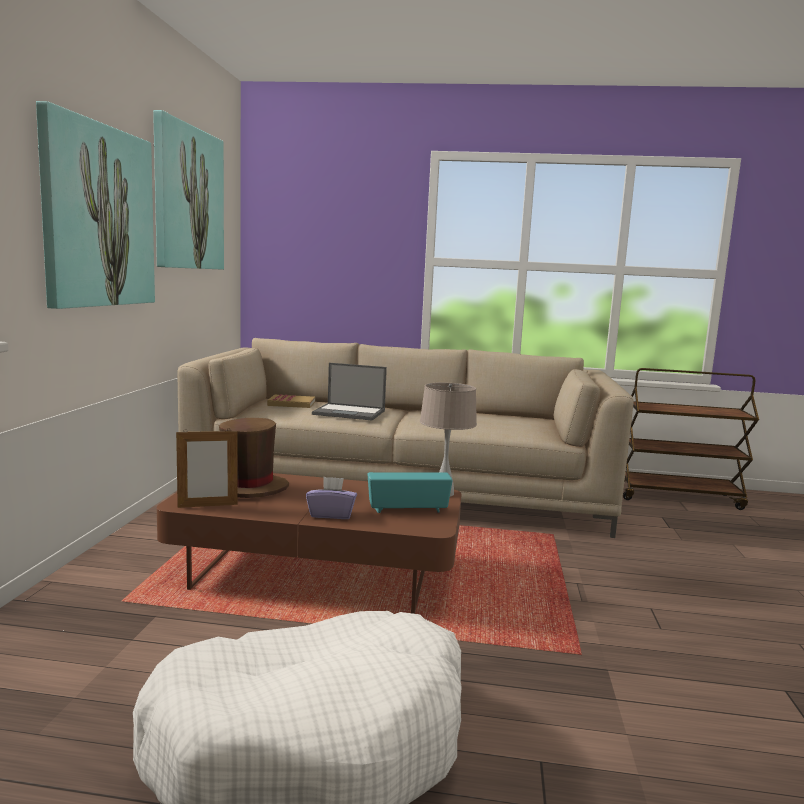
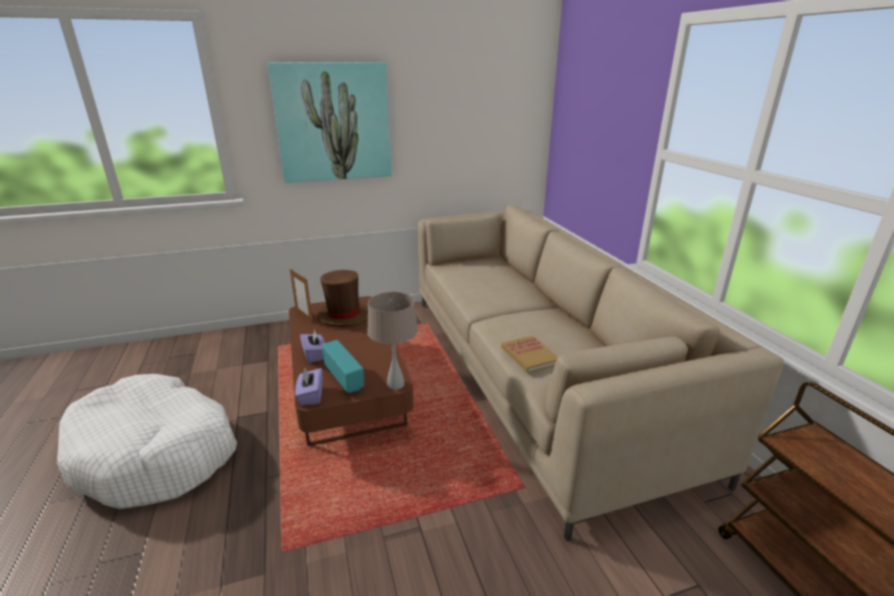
camera: 65 degrees right, 15 degrees up
picture [153,110,224,270] -> none
book [267,394,315,408] -> book moved to [501,336,558,373]
laptop [312,363,387,421] -> none
none -> purple tissue box [295,368,323,406]

